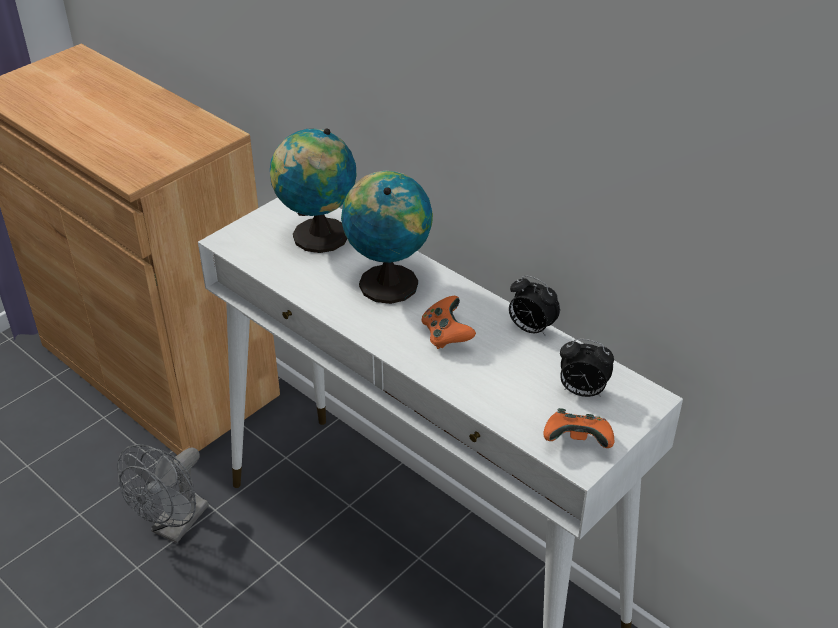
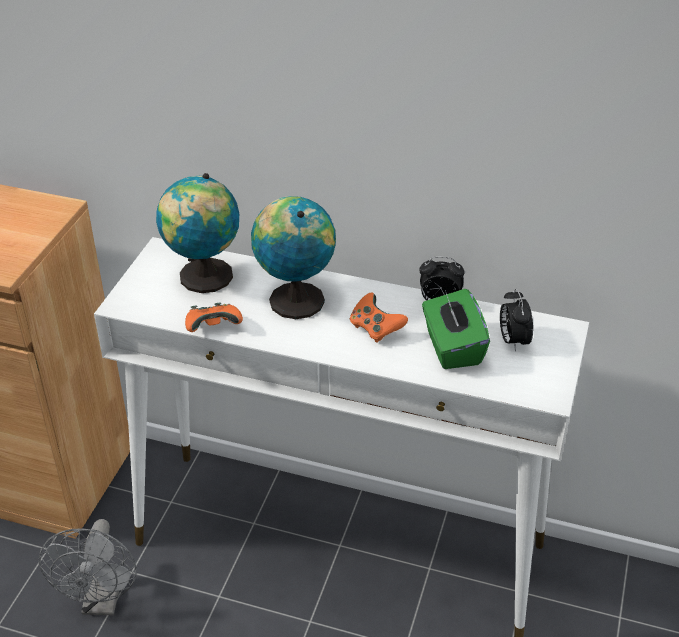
camera: 25 degrees left, 0 degrees up
orange game controller [544,408,614,448] -> orange game controller moved to [185,303,243,332]
alarm clock [560,339,614,397] -> alarm clock turned 90 degrees clockwise [500,288,533,352]
none -> green tissue box [422,289,490,369]

